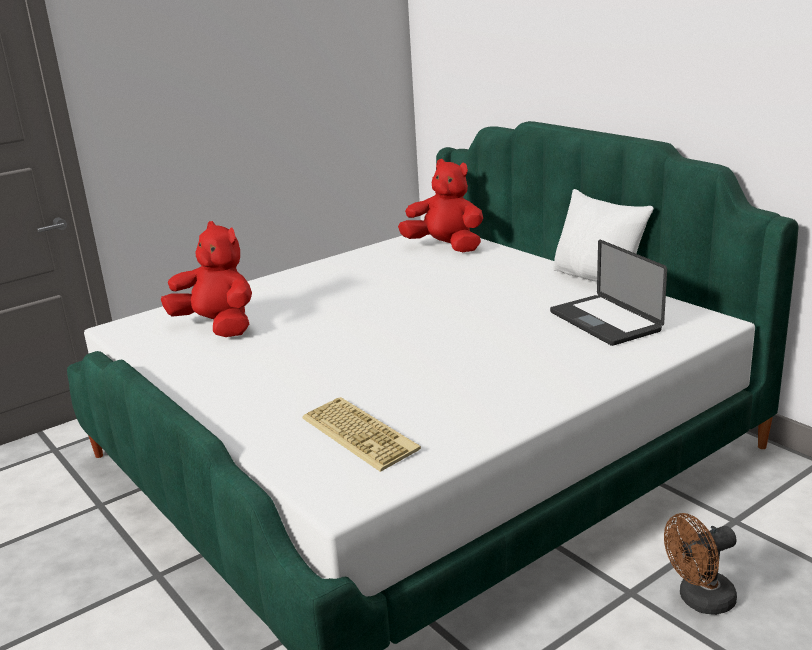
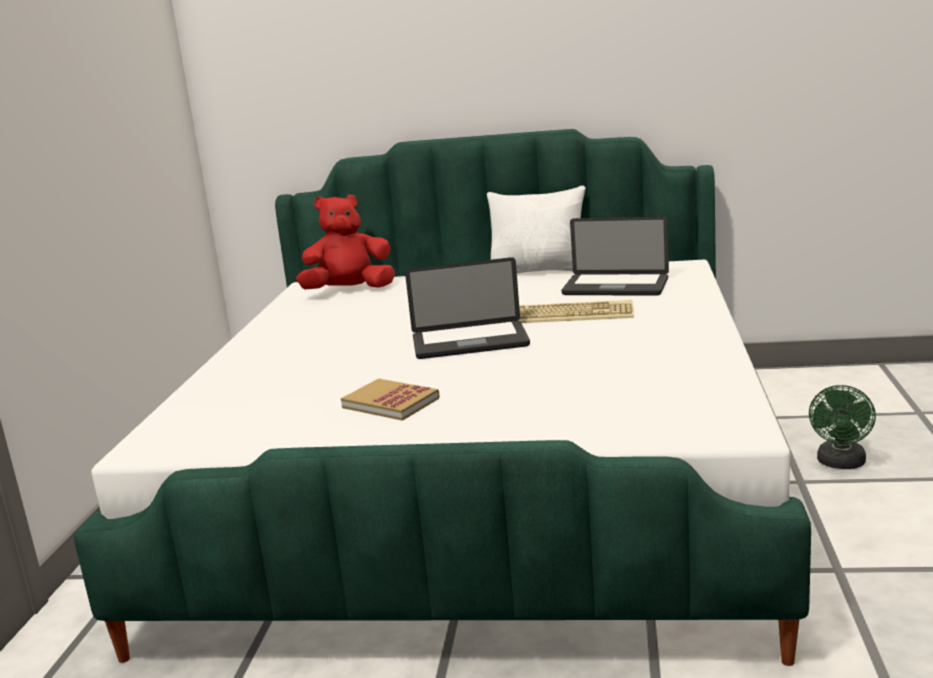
camera: 45 degrees left, 5 degrees down
red plush toy [161,221,252,337] -> none
keyboard [303,397,421,472] -> keyboard moved to [518,300,634,323]
brown fan [664,513,737,615] -> green fan [809,385,876,469]
none -> book [341,378,440,421]
none -> laptop [405,257,530,359]

